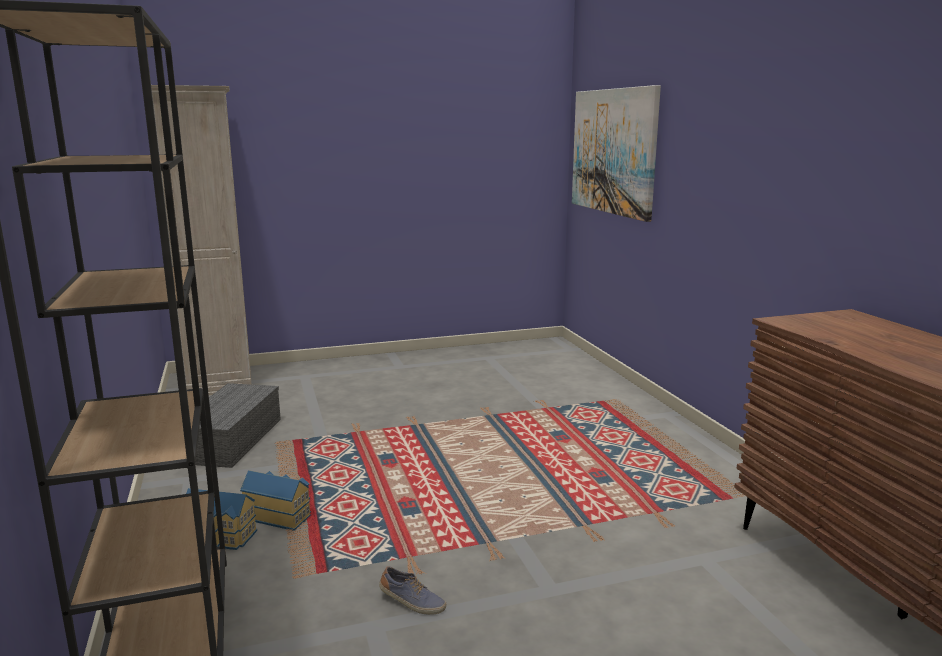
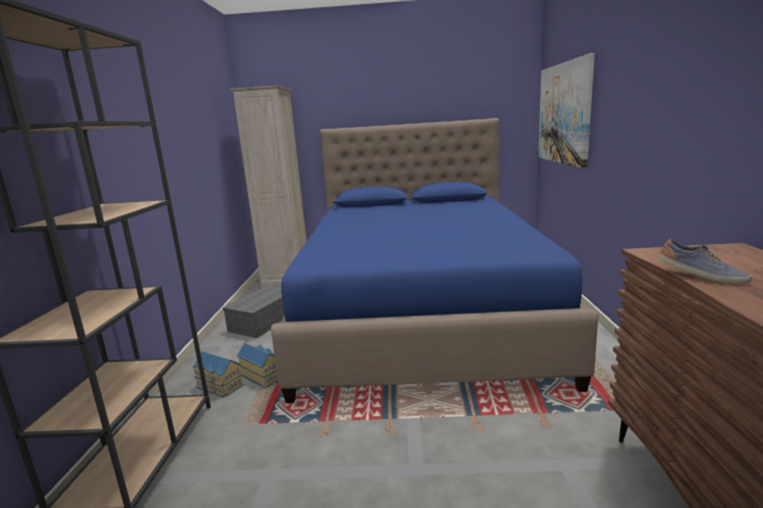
camera: 20 degrees right, 0 degrees up
shoe [379,566,446,615] -> shoe moved to [658,239,752,284]
none -> blue bed [271,118,599,403]

